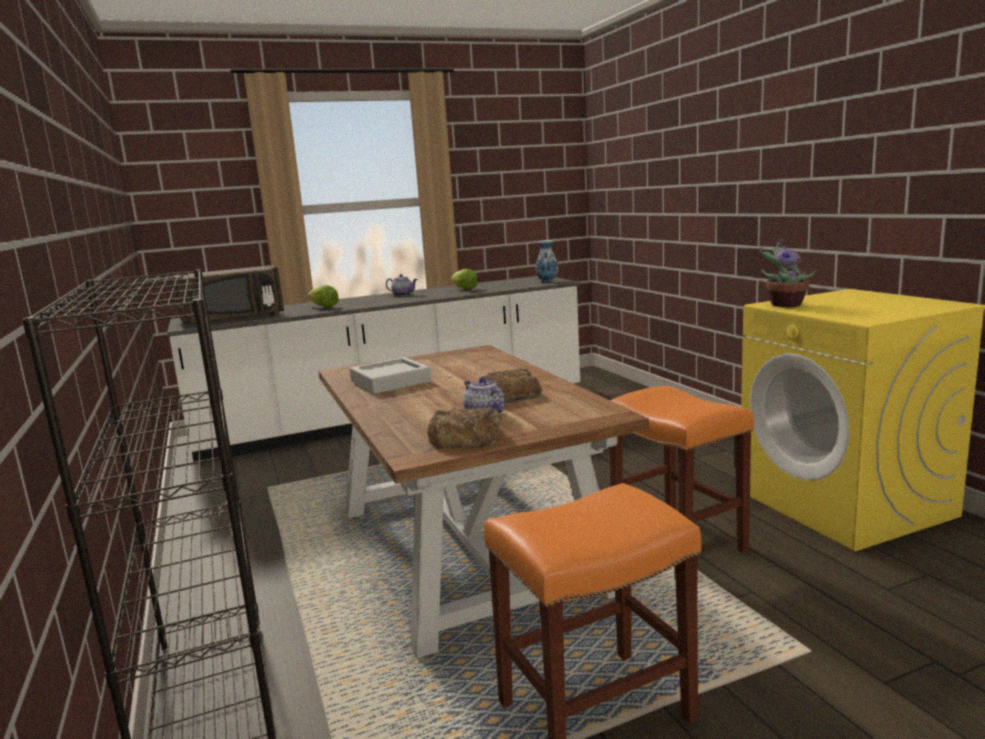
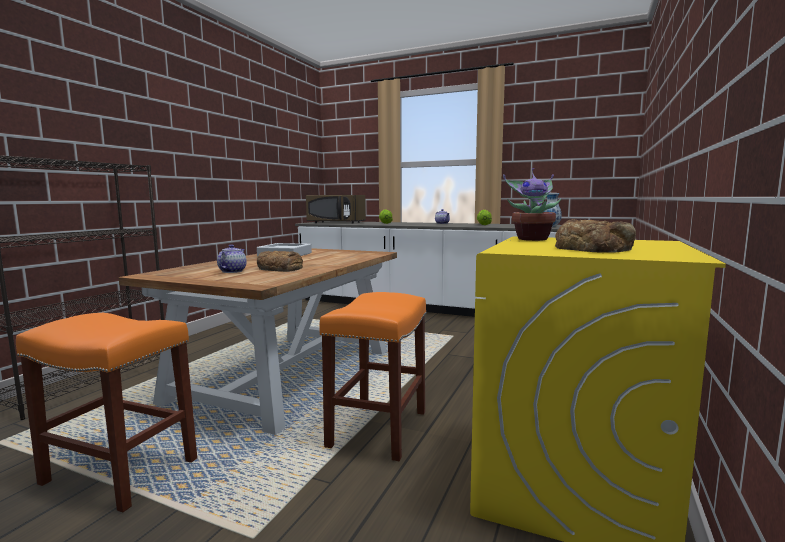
camera: 45 degrees right, 5 degrees down
bread [427,408,502,448] -> bread moved to [555,219,636,253]

